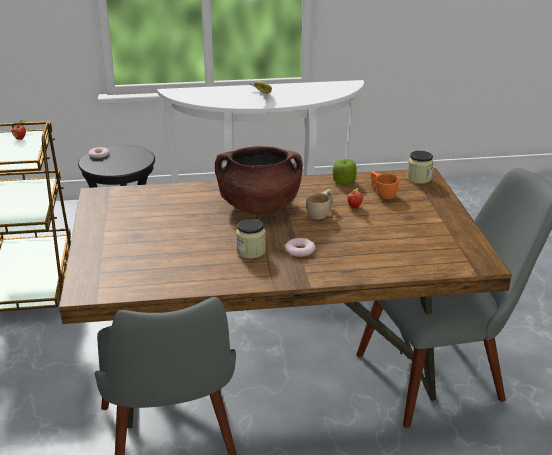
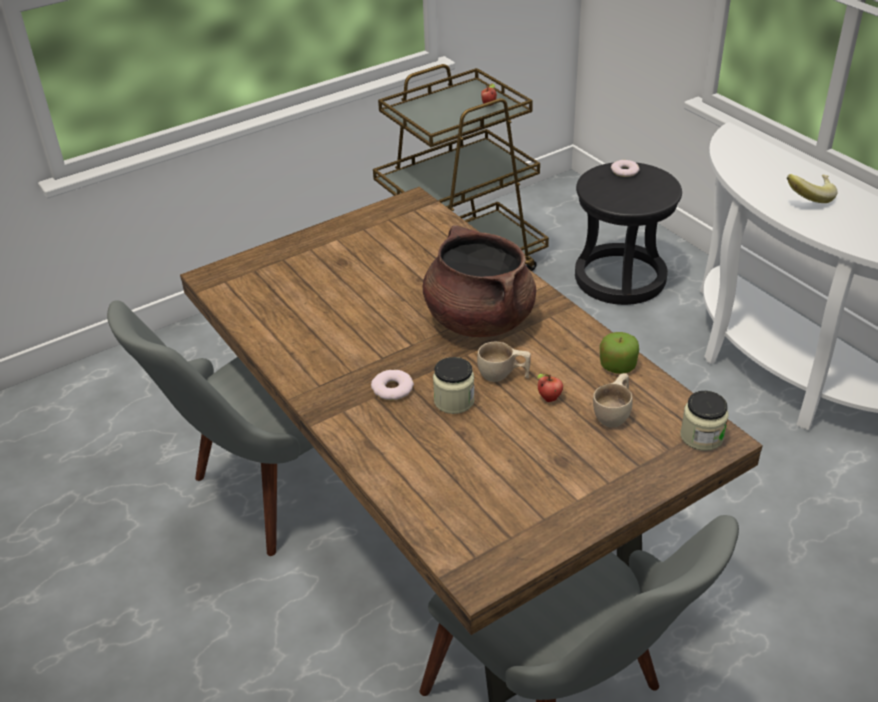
camera: 65 degrees right, 10 degrees up
jar [236,219,266,259] -> jar moved to [433,357,475,414]
orange cup [371,171,399,199] -> beige cup [593,373,632,427]

